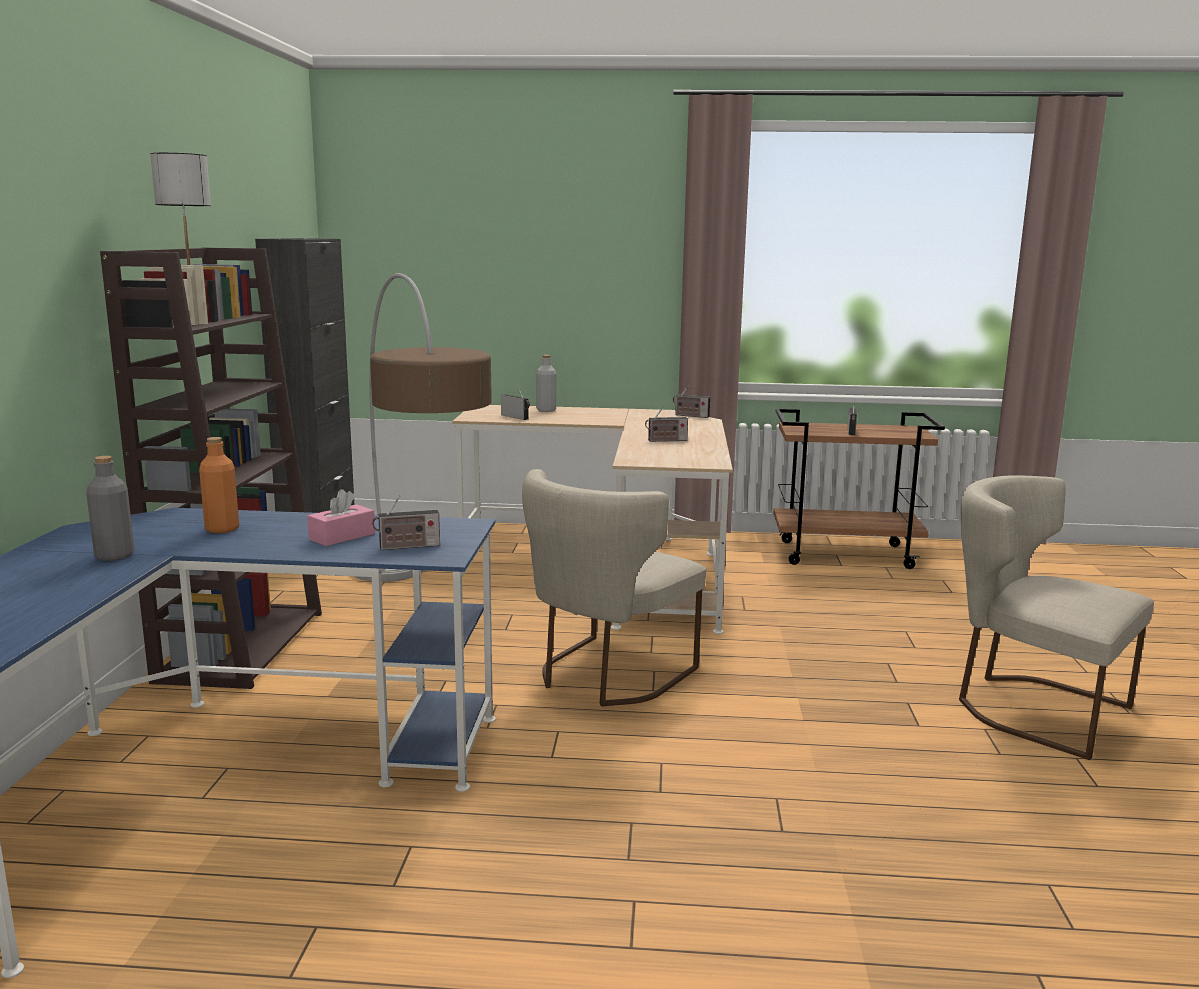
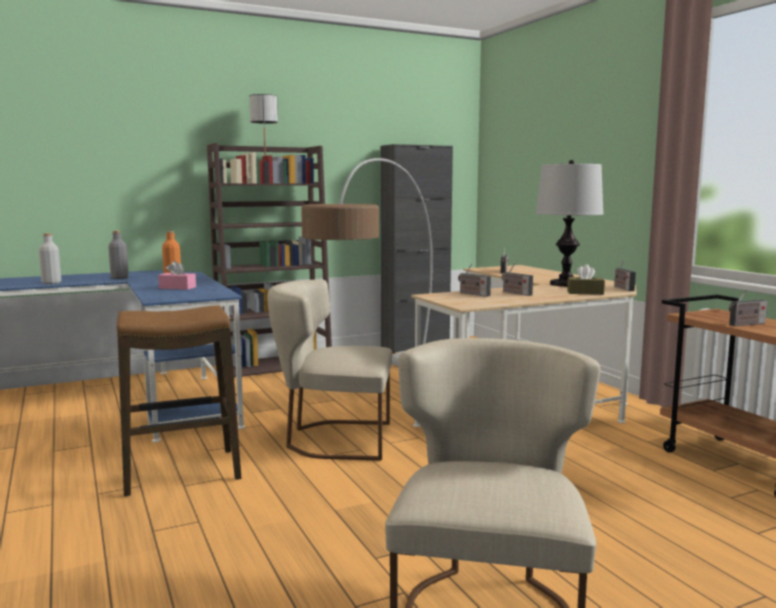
camera: 60 degrees right, 5 degrees down
radio [372,495,440,550] -> radio moved to [458,264,491,297]
grey bottle [536,355,556,412] -> grey bottle moved to [39,233,61,284]
none -> stool [116,305,241,497]
none -> table lamp [536,160,603,287]
none -> brown tissue box [567,264,605,295]

